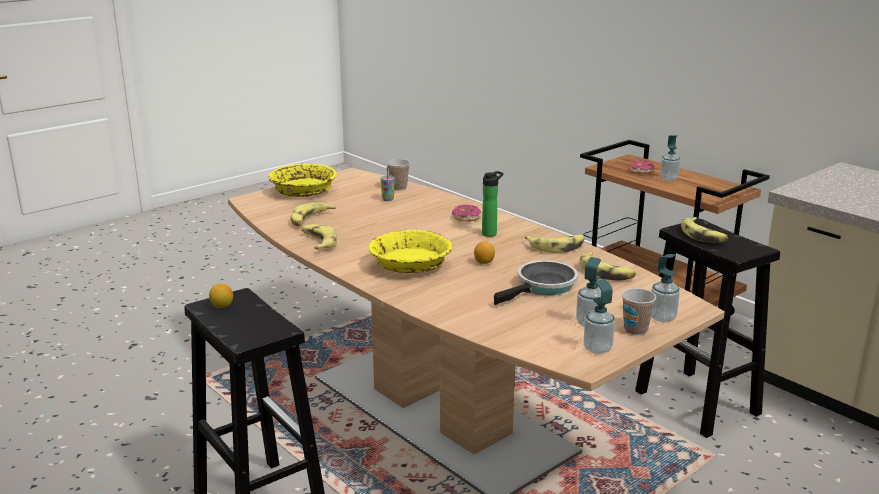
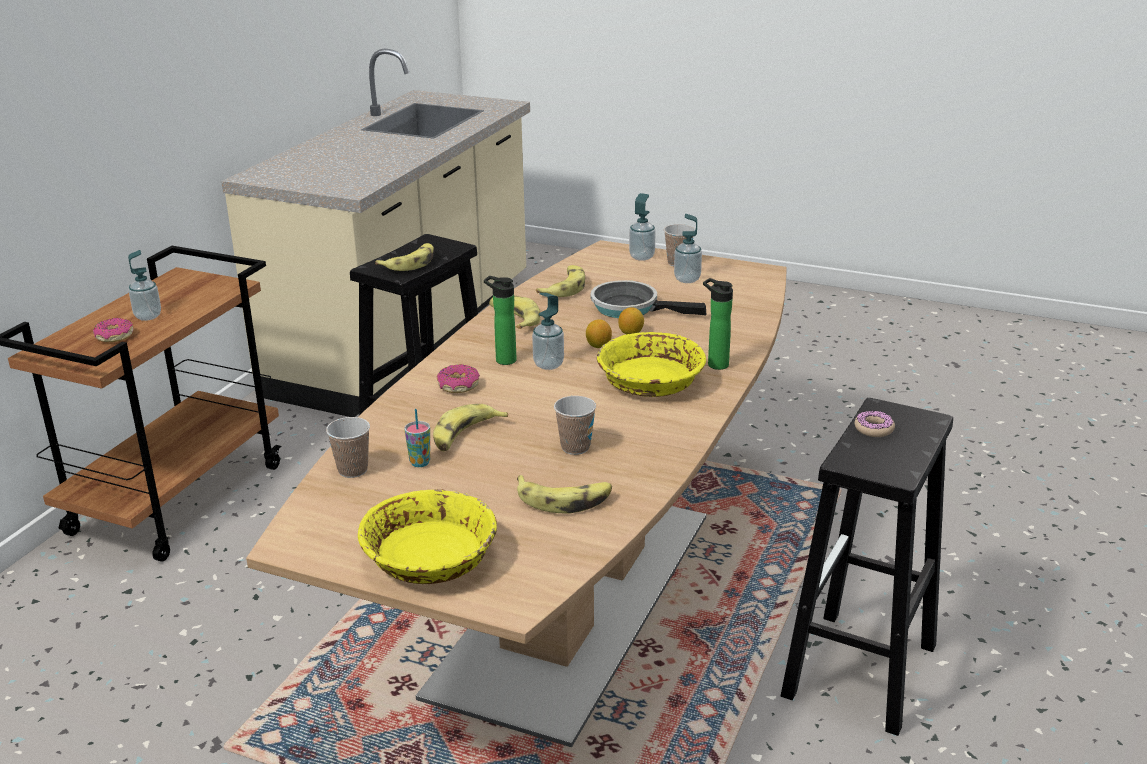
camera: 115 degrees left, 5 degrees up
lemon [209,283,233,308] -> lemon moved to [618,307,644,334]
banana [301,224,337,250] -> banana moved to [433,404,508,451]
soap dispenser [584,279,615,354] -> soap dispenser moved to [532,293,564,370]
none -> cup [554,396,596,455]
none -> bottle [703,278,733,370]
none -> donut [855,410,895,437]

